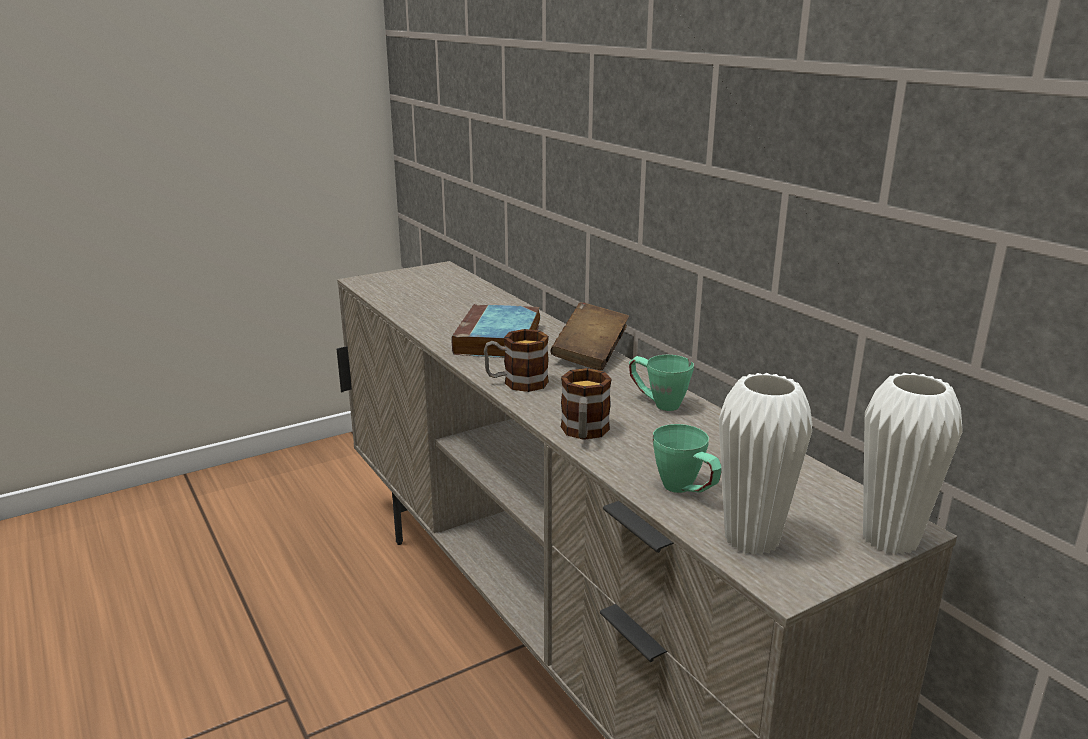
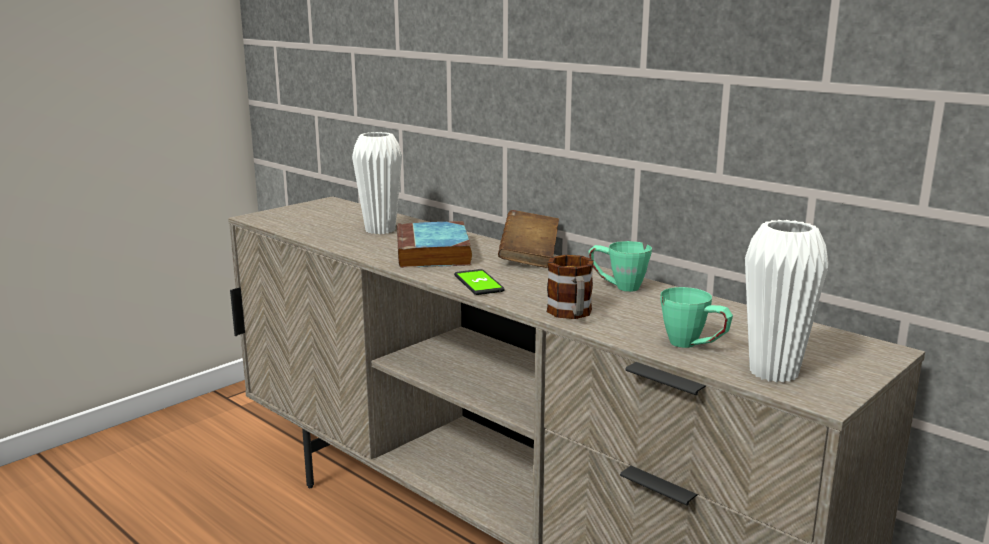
camera: 15 degrees left, 5 degrees down
mug [484,329,549,392] -> phone [454,269,505,295]
white vase [863,373,963,555] -> white vase moved to [352,132,402,234]

